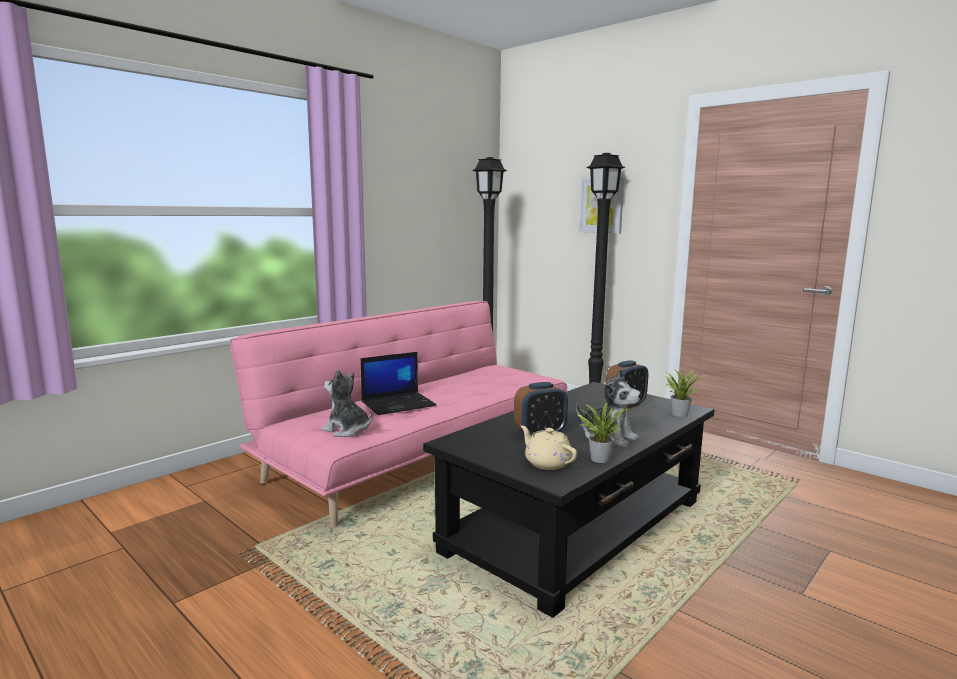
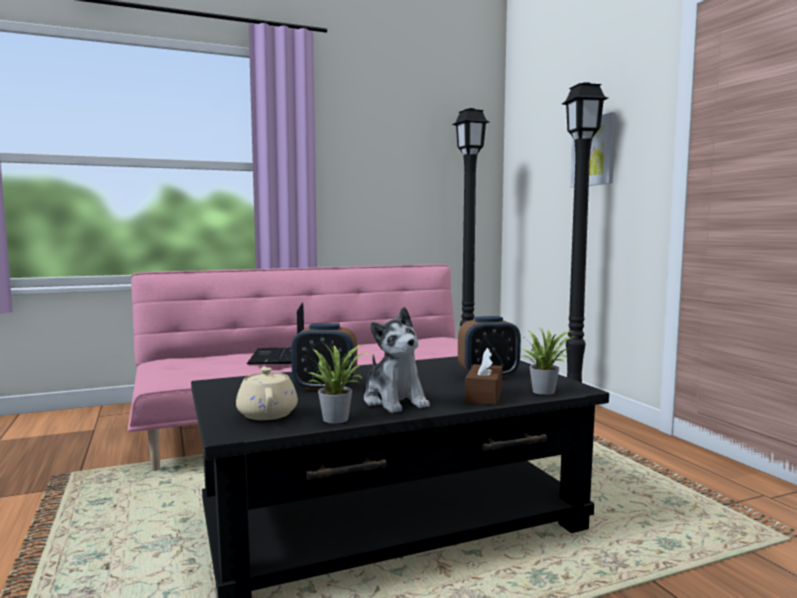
camera: 25 degrees right, 5 degrees down
plush toy [321,369,373,437] -> none
laptop [361,352,436,415] -> laptop turned 90 degrees clockwise [247,302,304,365]
none -> brown tissue box [465,348,502,405]

